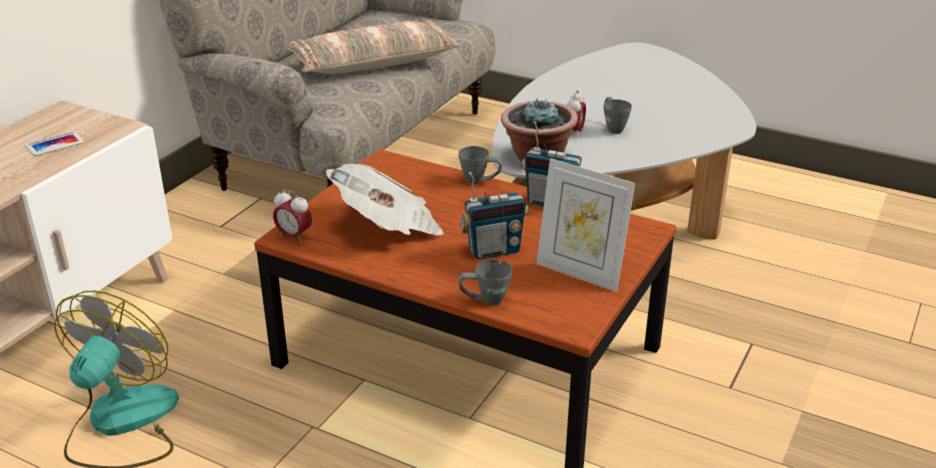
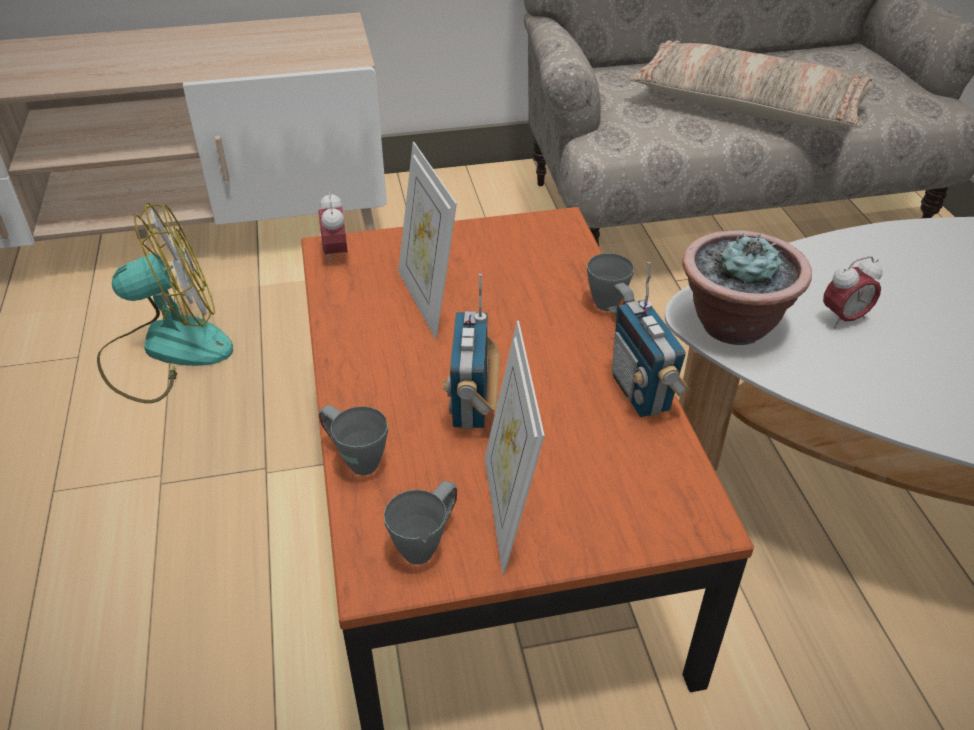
camera: 50 degrees right, 10 degrees up
phone [25,131,84,156] -> none
newspaper [326,164,444,235] -> picture frame [398,142,457,339]
radio [460,172,529,260] -> radio turned 60 degrees clockwise [443,274,500,429]
grey mug [604,97,632,134] -> grey mug moved to [384,481,457,565]

